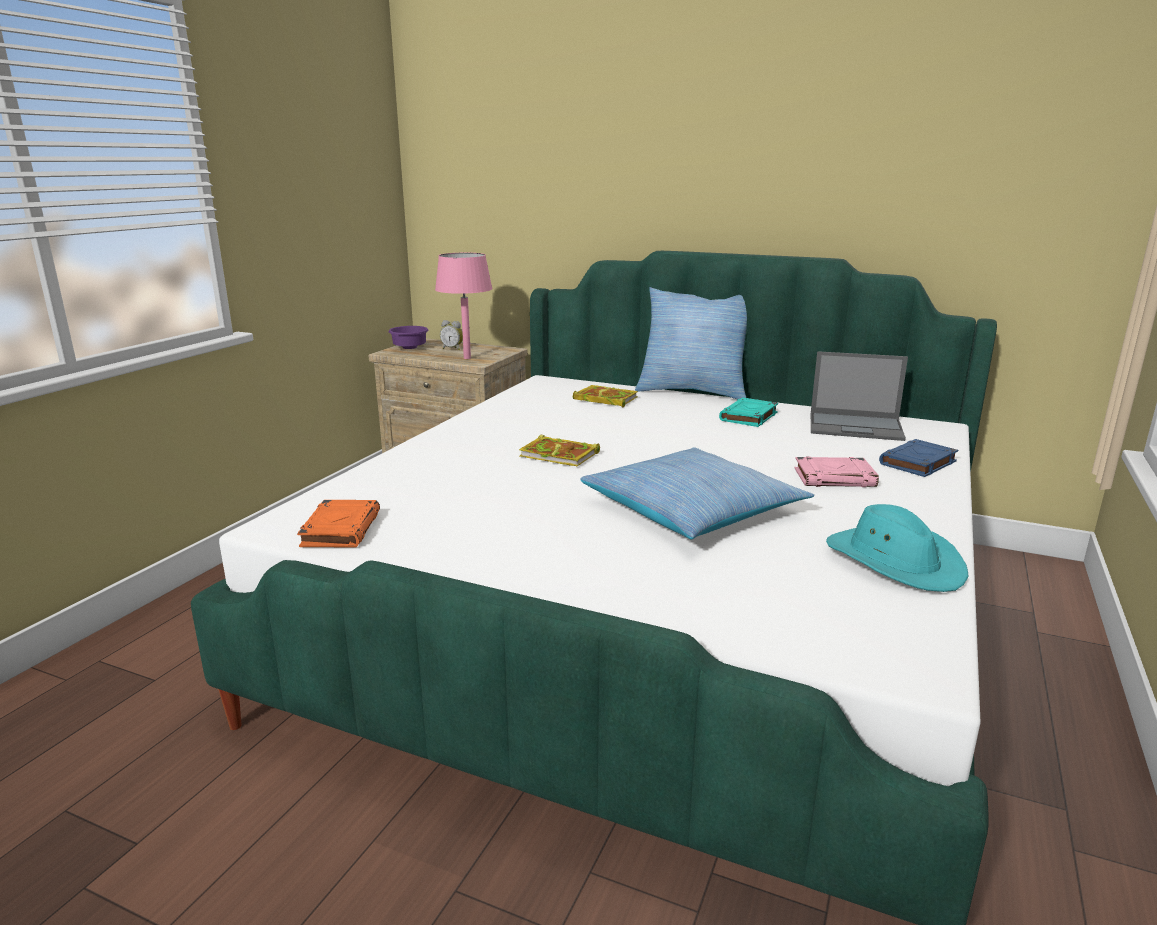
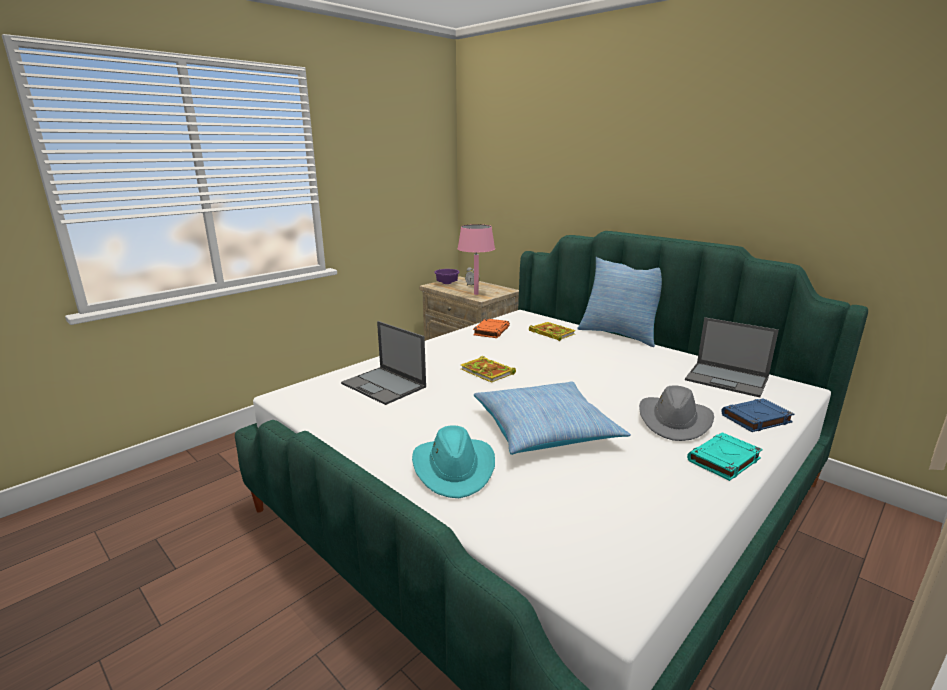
camera: 20 degrees right, 0 degrees up
orange book [297,500,380,548] -> orange book moved to [473,318,510,338]
turquoise book [719,397,778,427] -> turquoise book moved to [687,432,763,481]
pink book [794,456,879,487] -> grey hat [639,385,714,441]
turquoise hat [826,504,968,592] -> turquoise hat moved to [412,425,495,498]
none -> laptop [341,321,426,405]

